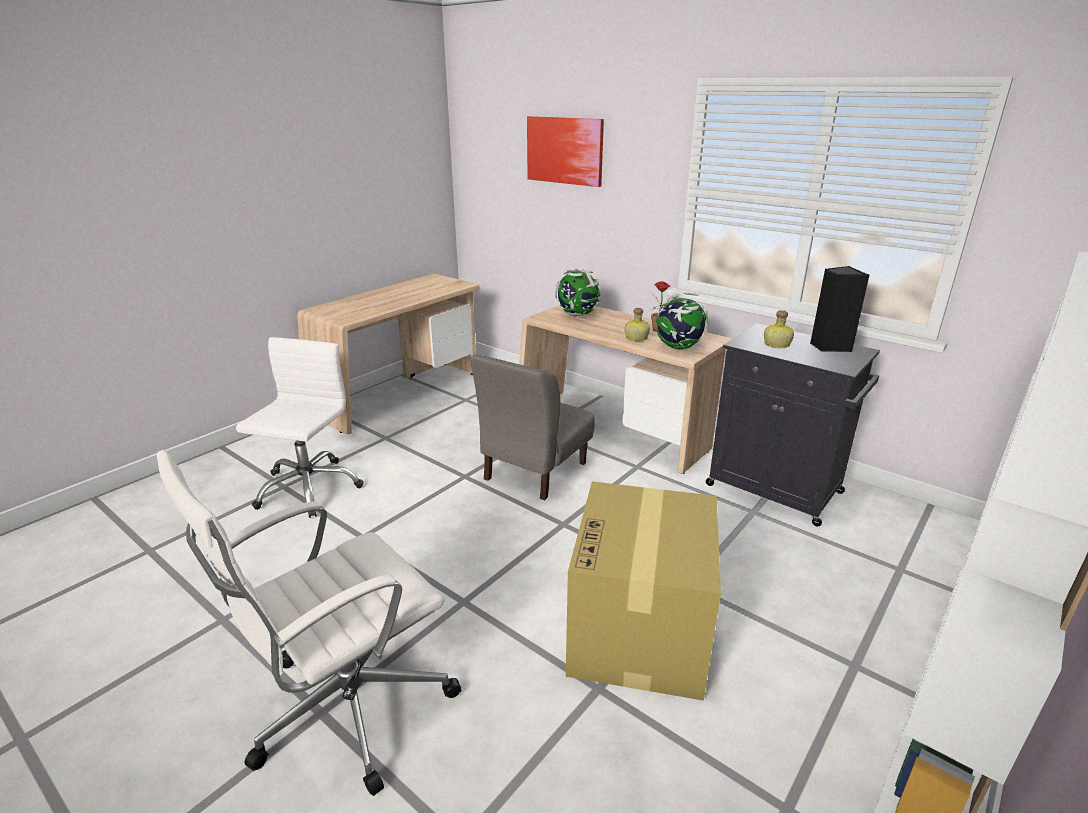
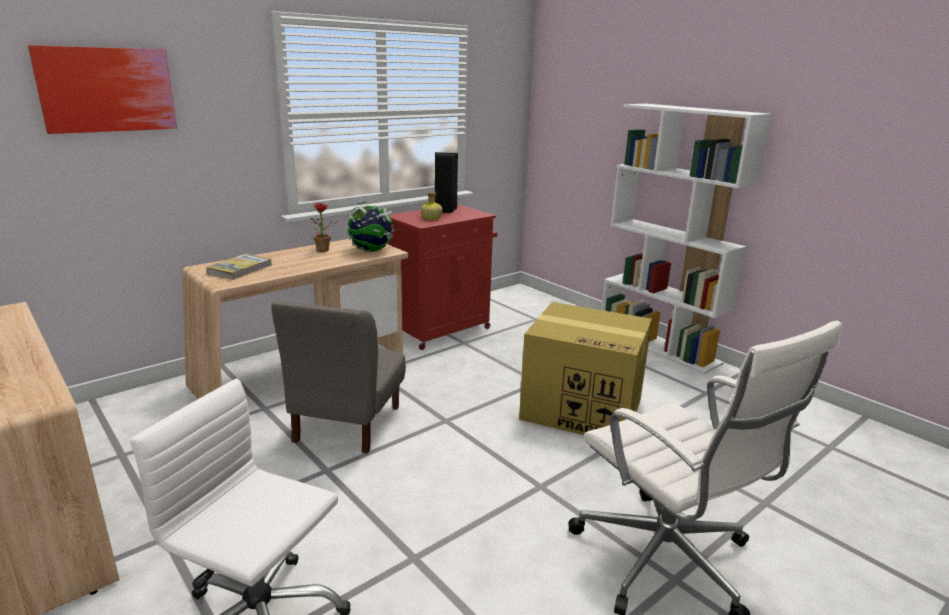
camera: 80 degrees left, 5 degrees down
grey chair [471,354,595,500] -> grey chair turned 60 degrees clockwise [271,301,406,454]
globe [555,269,601,317] -> book [206,254,272,280]
bottle [625,308,650,341] -> none
black cabinet [706,323,880,526] -> red cabinet [388,204,497,350]

